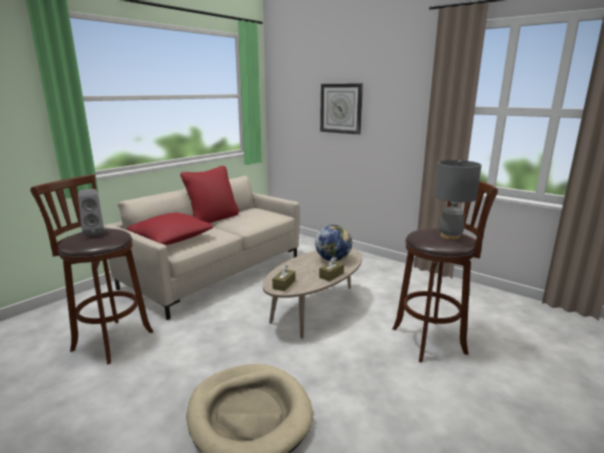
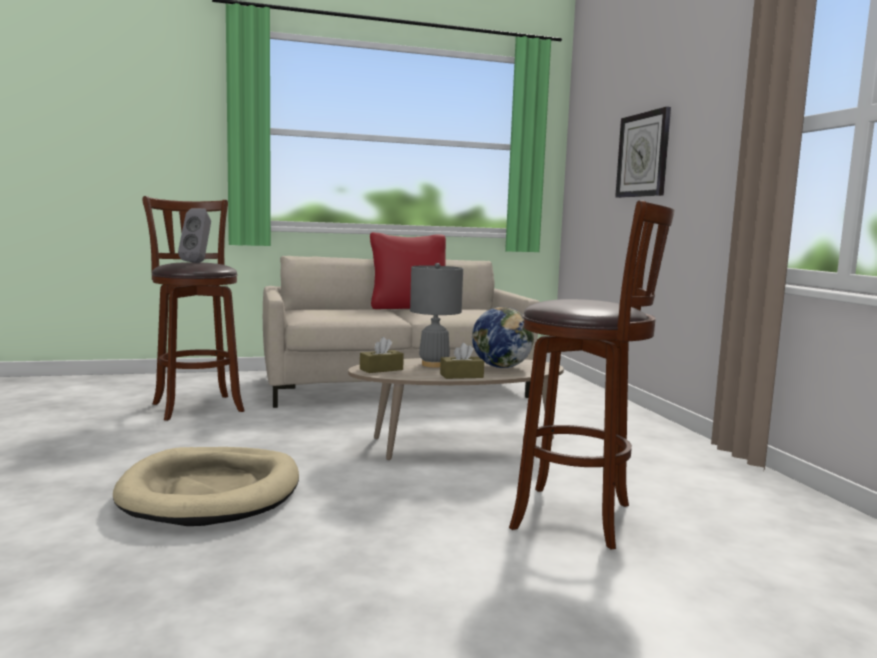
camera: 35 degrees right, 10 degrees down
red pillow [126,212,213,245] -> none
grey table lamp [435,160,482,240] -> grey table lamp moved to [410,263,463,367]

